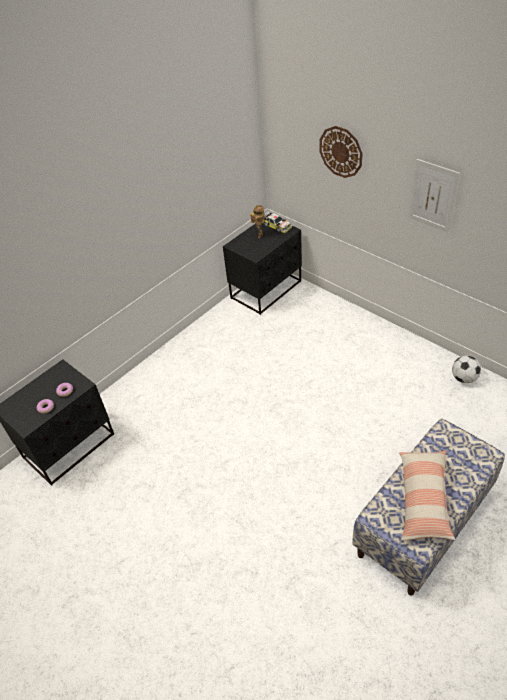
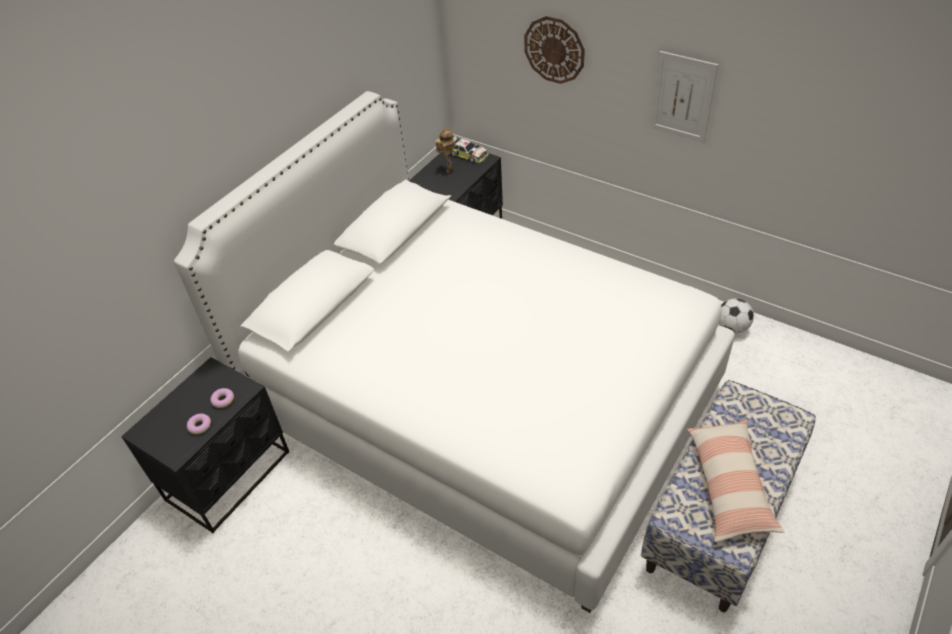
camera: 10 degrees left, 0 degrees up
none -> white bed [174,91,735,613]

